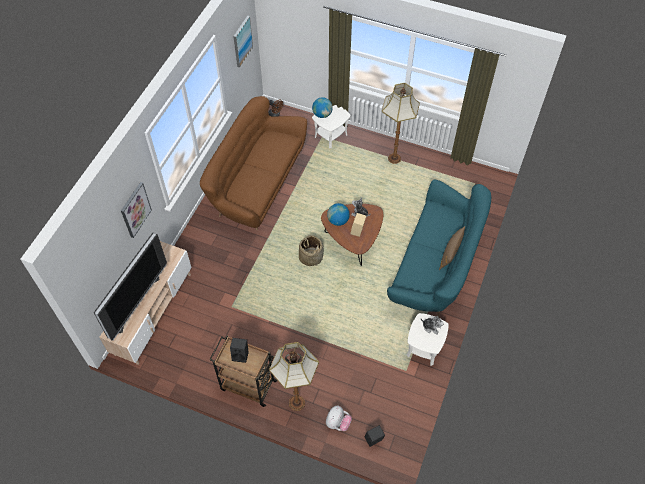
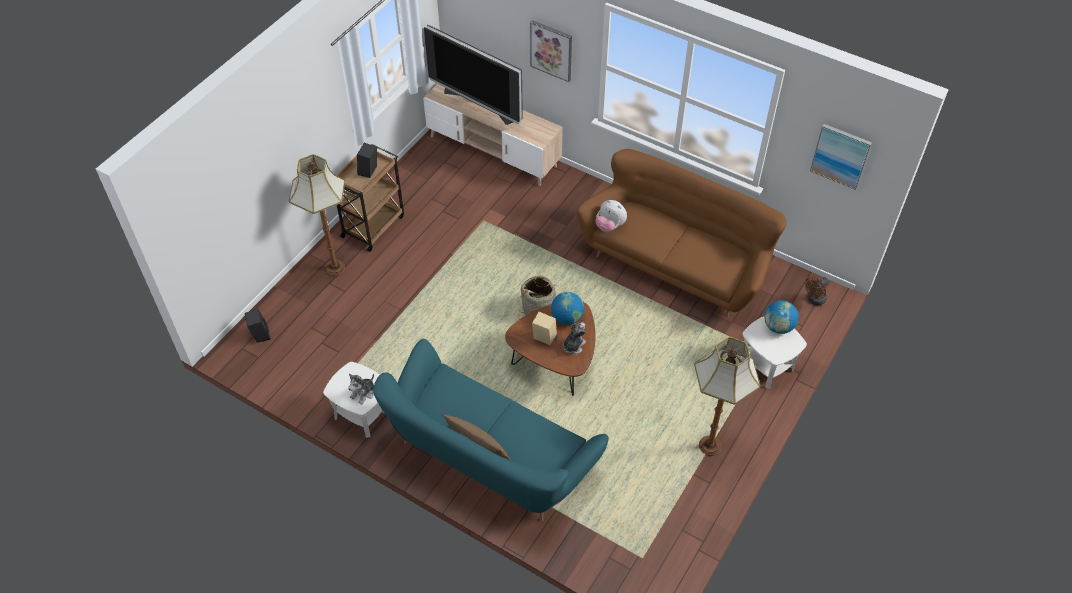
camera: 100 degrees right, 5 degrees down
plush toy [326,406,352,431] -> plush toy moved to [595,200,627,232]

